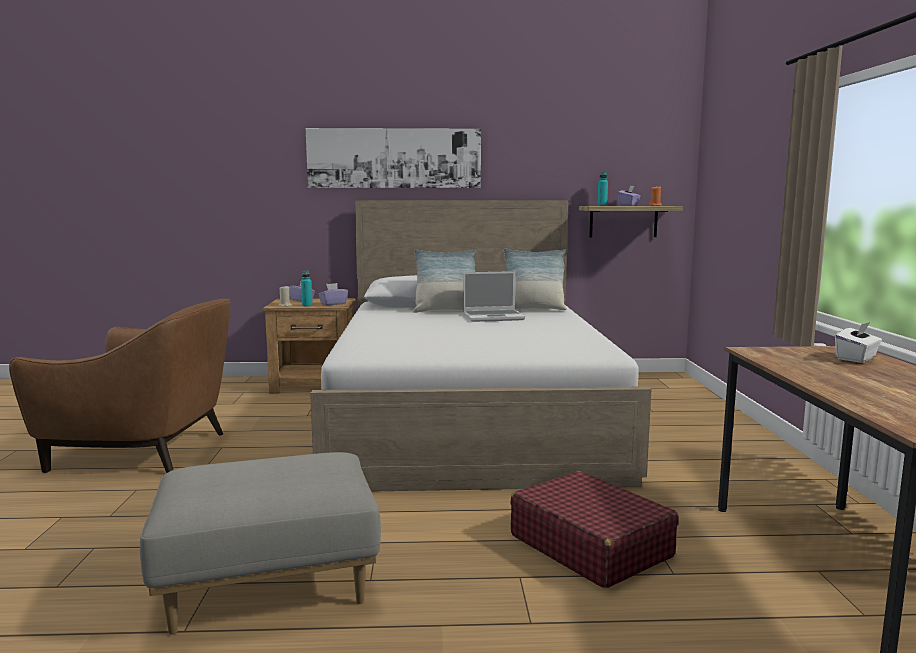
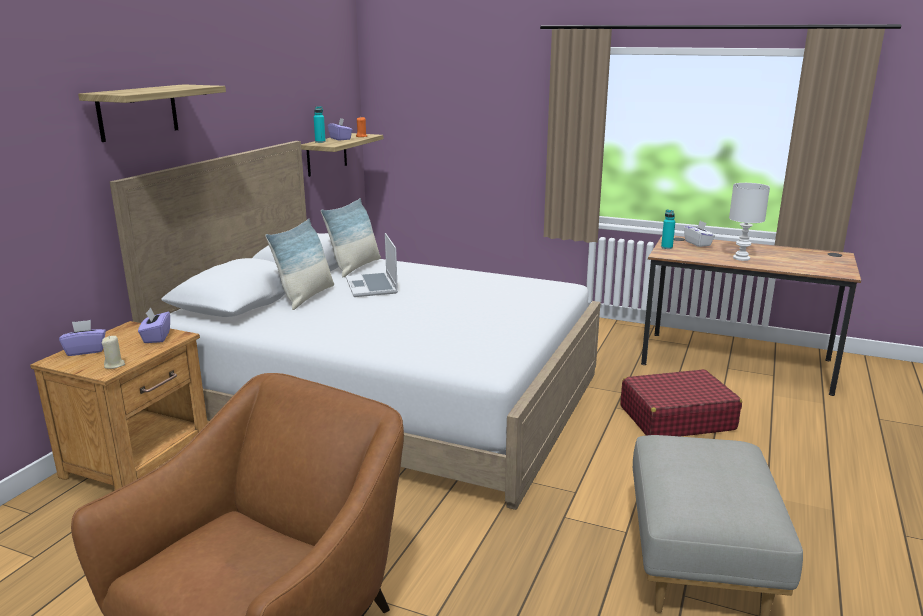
camera: 65 degrees left, 10 degrees up
turquoise bottle [301,271,313,306] -> turquoise bottle moved to [661,210,675,249]
picture [306,128,481,188] -> shelf [78,84,226,142]
laptop [463,271,525,322] -> laptop turned 150 degrees clockwise [346,233,398,297]
none -> white table lamp [729,183,770,261]

